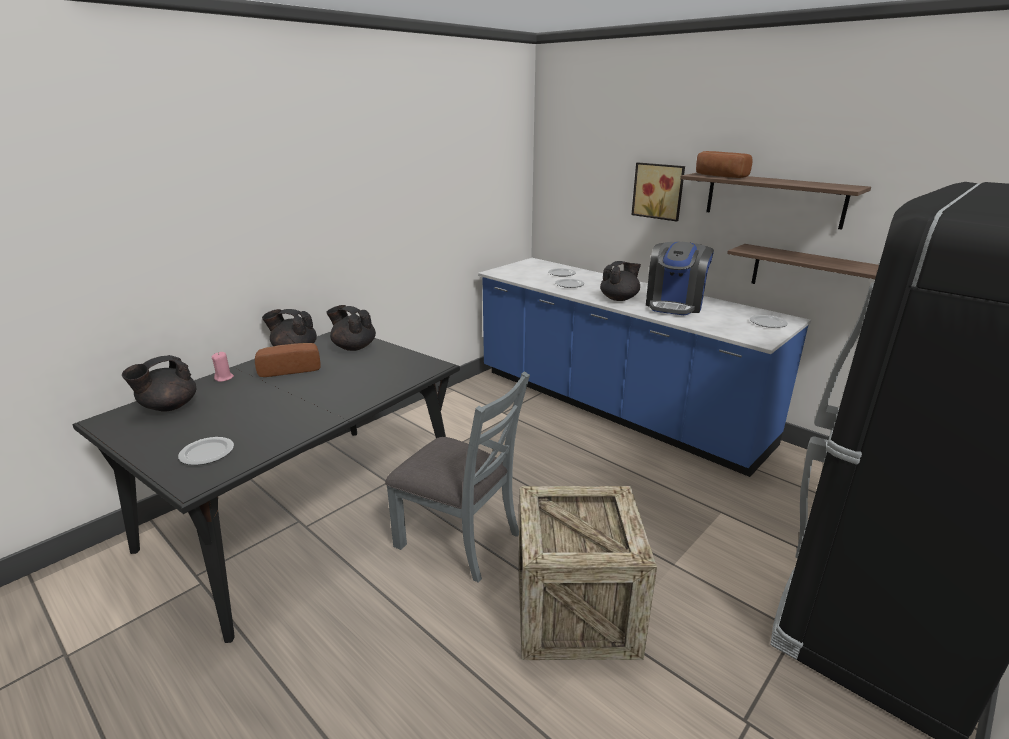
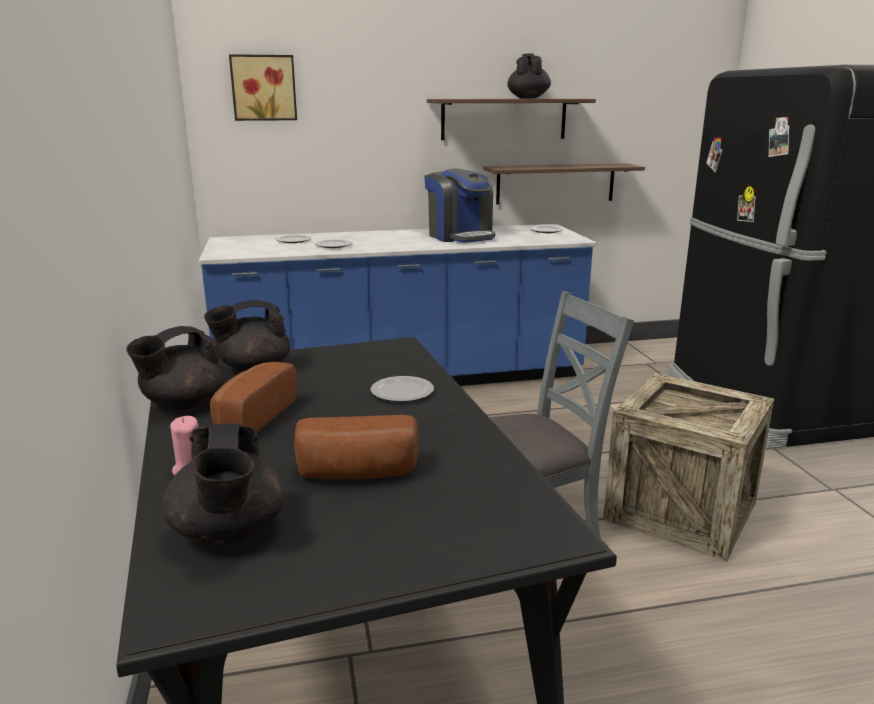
camera: 55 degrees left, 5 degrees down
plate [178,437,234,465] -> plate moved to [371,376,434,402]
black teapot [600,261,641,301] -> black teapot moved to [507,53,551,99]
picture [631,162,685,222] -> picture moved to [229,54,297,121]
bread [696,151,752,178] -> bread moved to [294,415,418,480]

